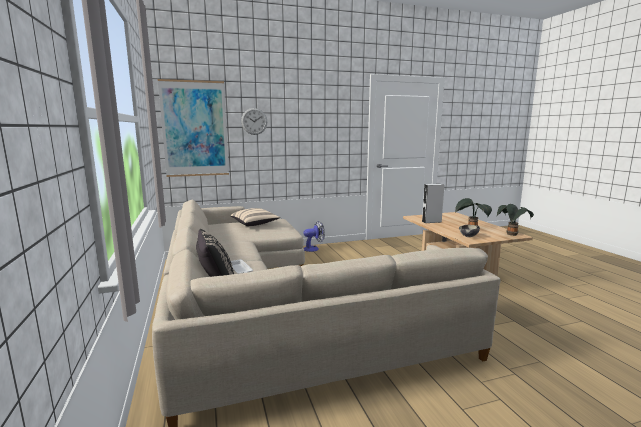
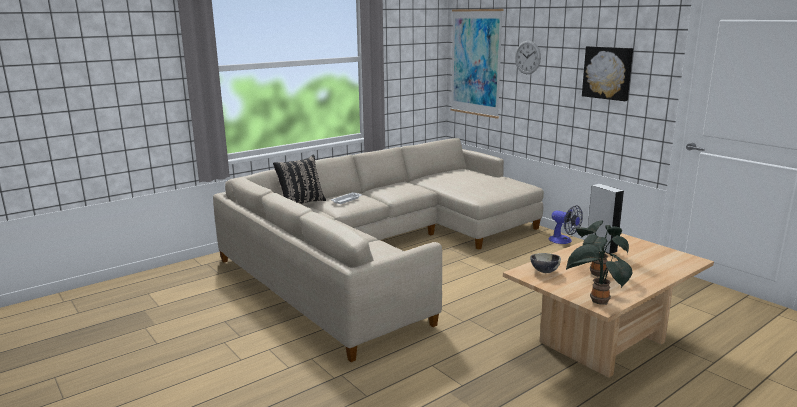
camera: 70 degrees right, 5 degrees up
beige pillow [231,208,280,226] -> none
none -> picture [582,46,633,101]

